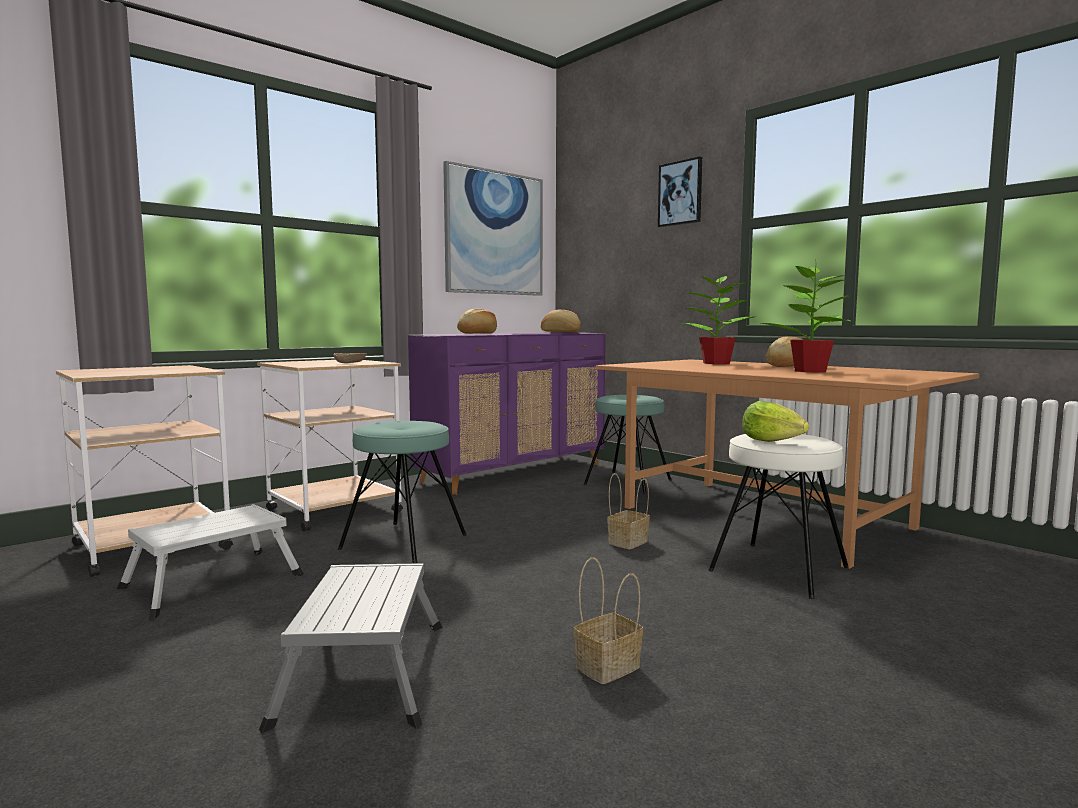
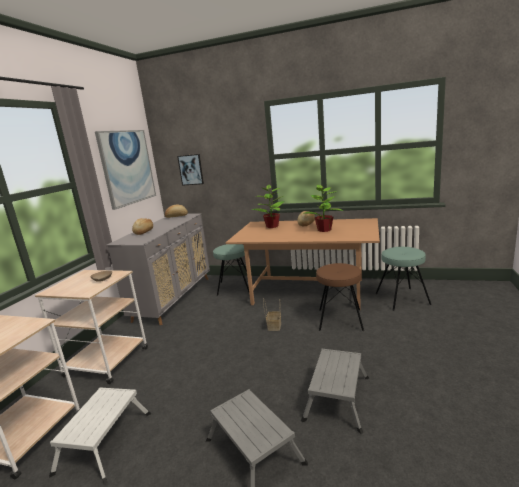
camera: 30 degrees left, 10 degrees up
turquoise stool [338,421,467,564] -> turquoise stool moved to [375,247,432,311]
purple cabinet [408,332,606,495] -> grey cabinet [107,213,210,325]
basket [573,557,643,684] -> grey step ladder [301,349,369,434]
picture [658,156,702,227] -> picture moved to [177,154,204,186]
white stool [708,434,849,599] -> brown stool [316,263,364,331]
lettuce [742,401,809,442] -> none

